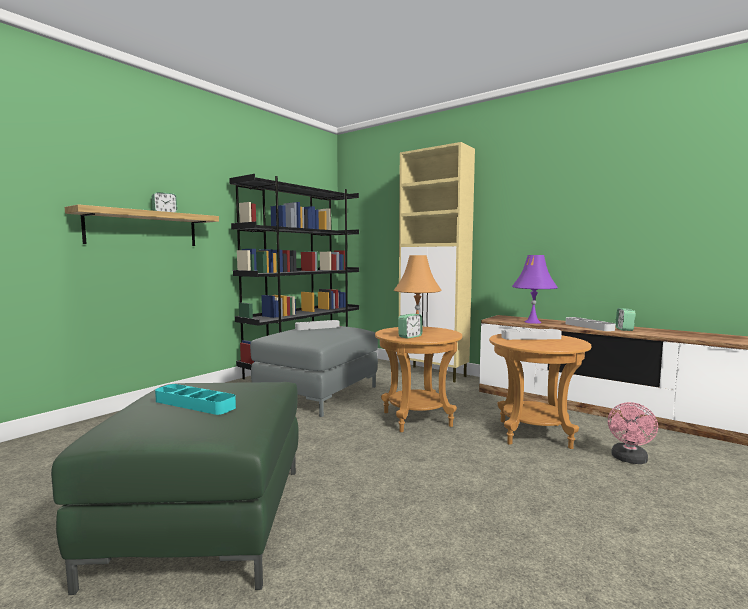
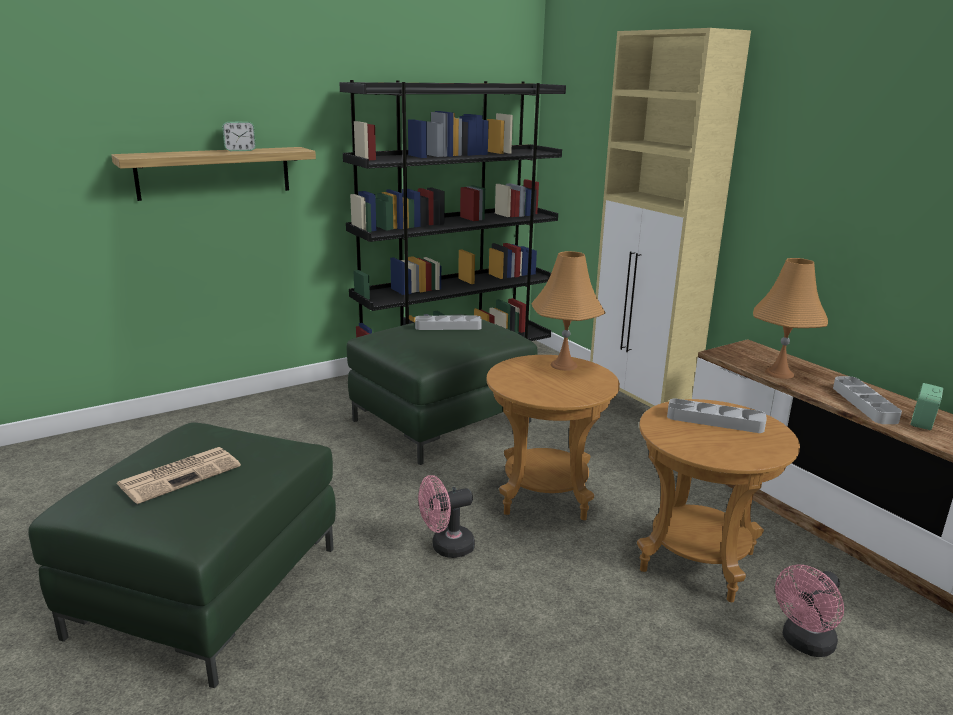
camera: 20 degrees right, 15 degrees up
turquoise tray [155,384,236,415] -> newspaper [116,447,241,504]
grey ottoman [250,326,378,417] -> green ottoman [347,314,538,465]
alarm clock [398,314,422,339] -> none
purple table lamp [512,255,558,324] -> orange table lamp [753,258,828,379]
none -> pink fan [418,475,475,558]

